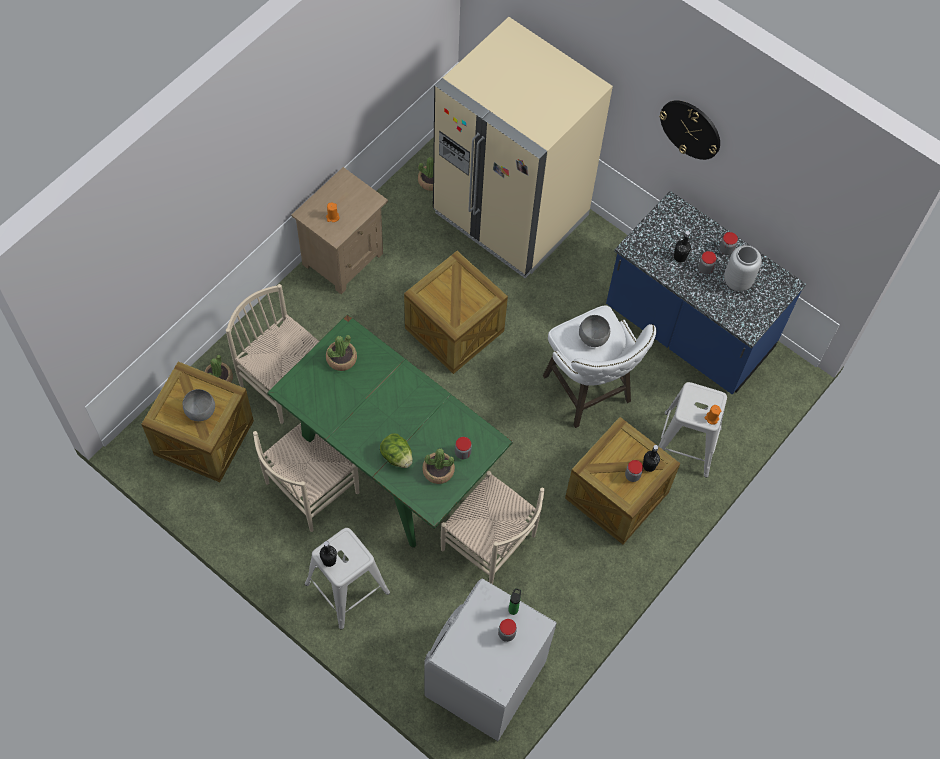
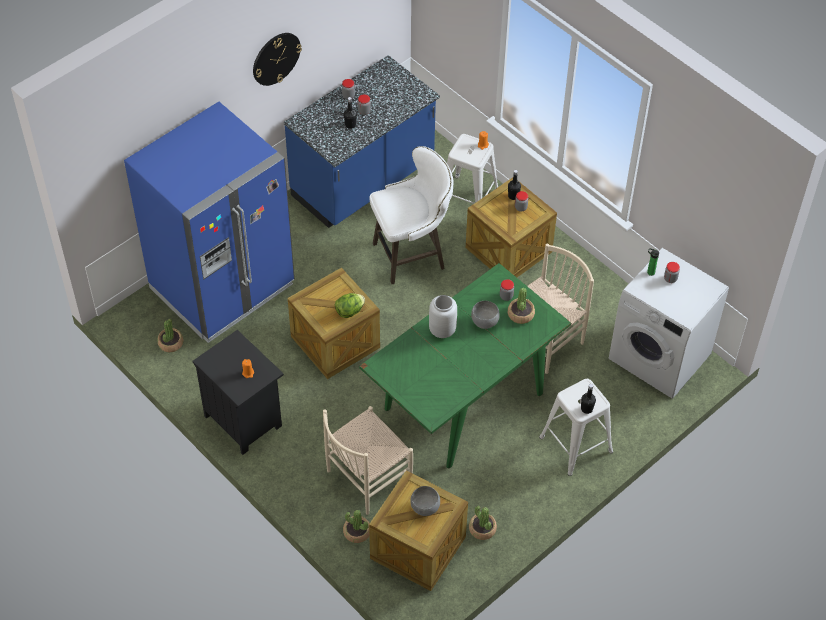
camera: 80 degrees left, 10 degrees down
beige chair [253,423,359,532] -> none
beige nightstand [291,167,388,294] -> black nightstand [192,330,284,455]
potted plant [326,335,357,371] -> potted plant moved to [469,506,497,540]
lettuce [380,434,413,468] -> lettuce moved to [335,293,365,318]
beige fridge [433,17,613,278] -> blue fridge [124,102,295,343]
grey bowl [579,315,610,347] -> grey bowl moved to [471,301,500,329]
grey vase [724,245,762,291] -> grey vase moved to [429,295,457,338]

